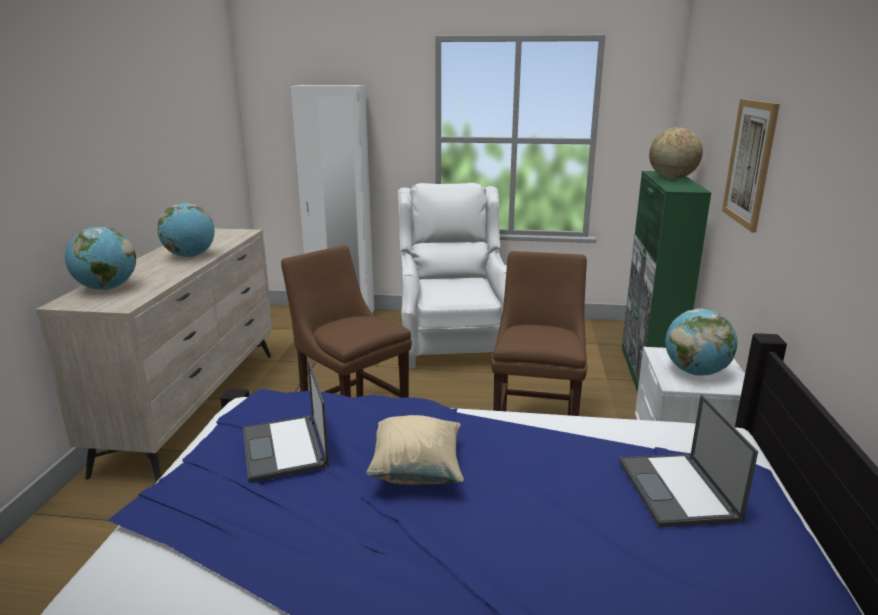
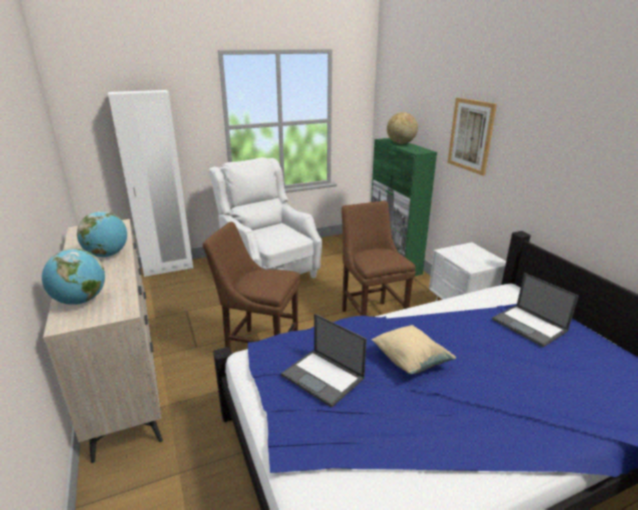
camera: 30 degrees left, 5 degrees up
globe [665,309,737,376] -> none

